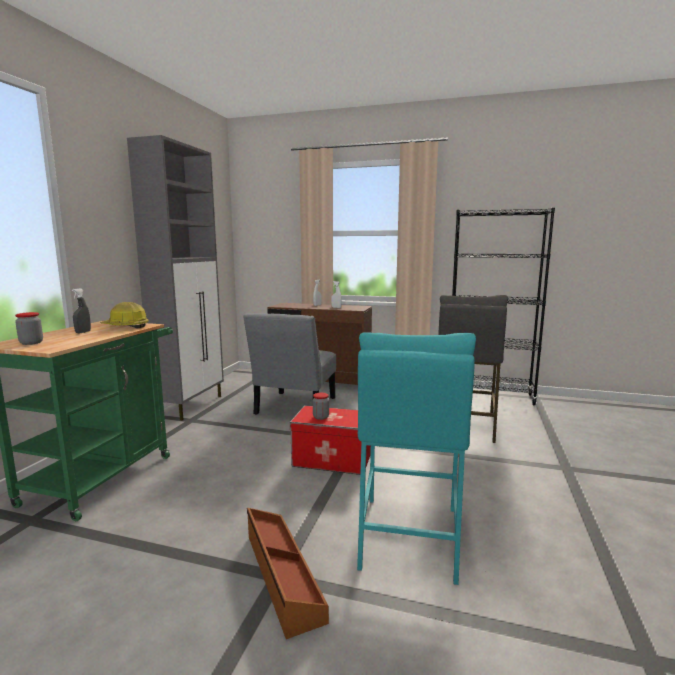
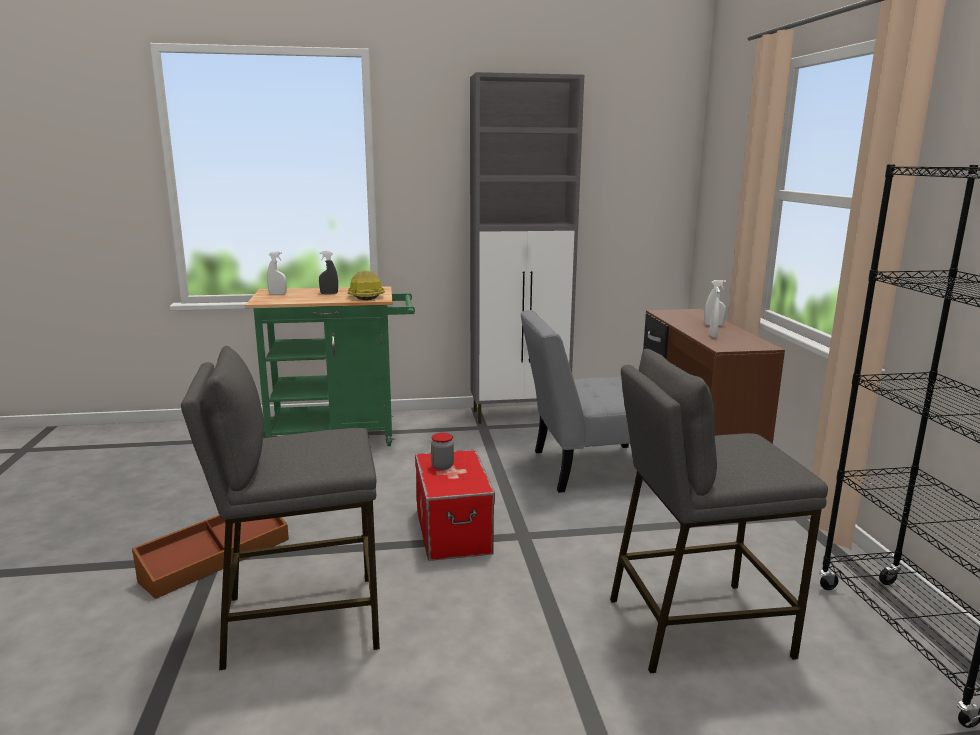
camera: 65 degrees right, 5 degrees up
jar [15,312,43,345] -> white spray bottle [267,252,287,295]
turquoise stool [357,332,476,585] -> grey stool [181,346,380,670]

